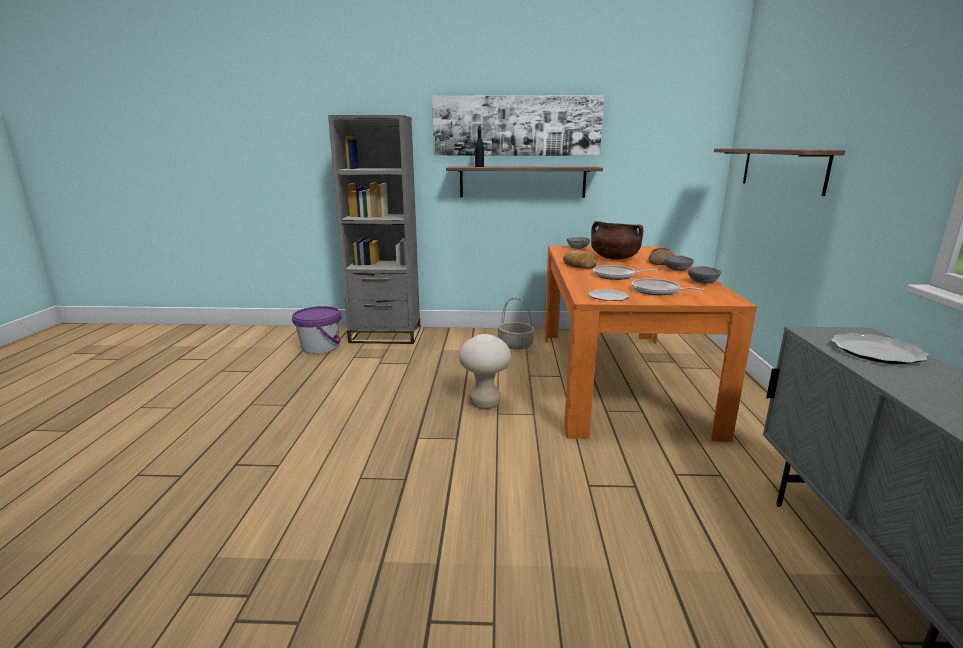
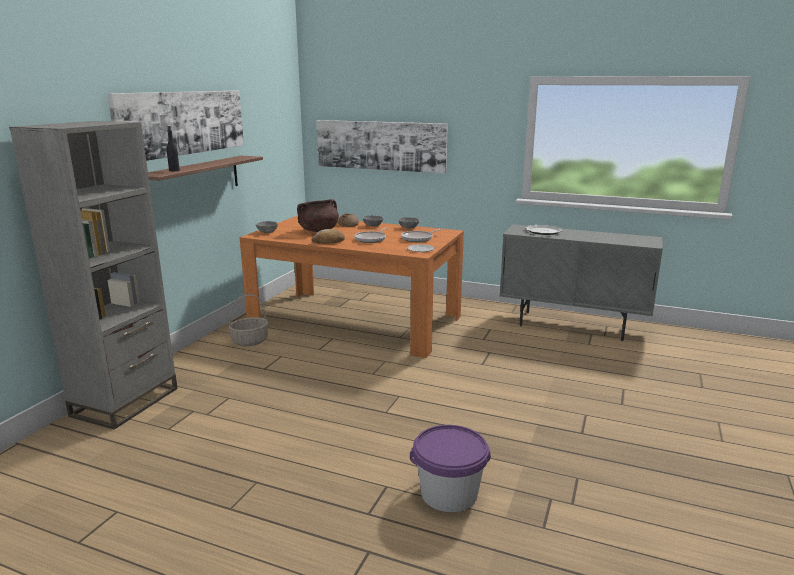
camera: 70 degrees left, 0 degrees up
purple bucket [292,306,341,354] -> purple bucket moved to [410,425,491,512]
beige stool [459,334,511,409] -> none
shelf [714,149,845,196] -> picture [317,120,448,173]

